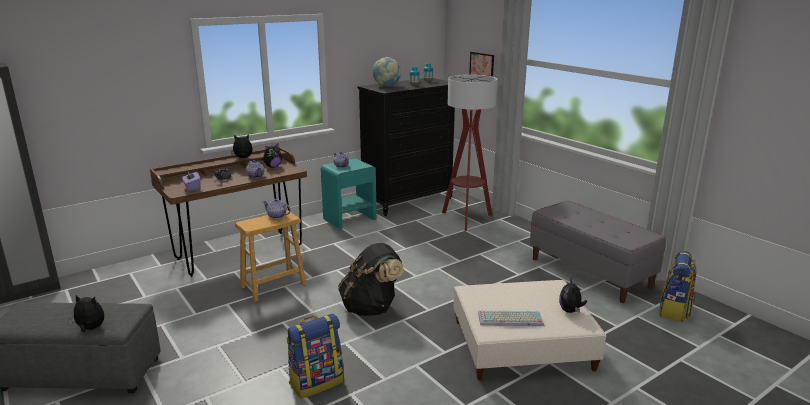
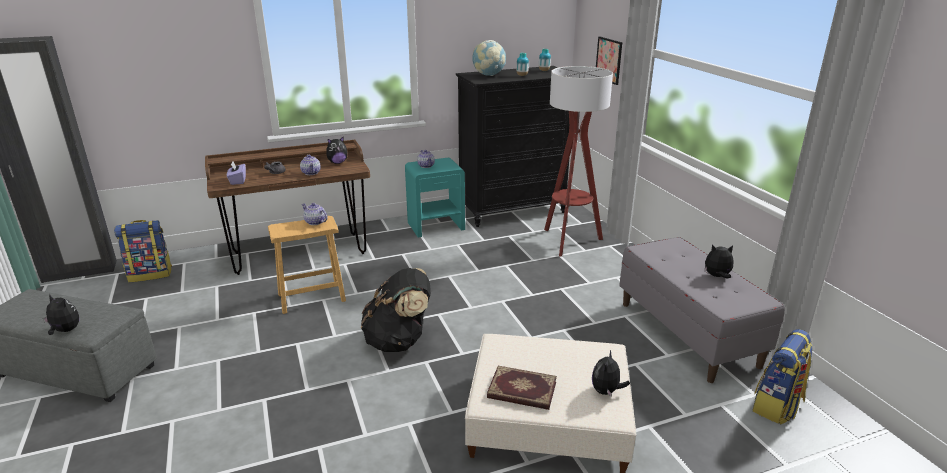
camera: 15 degrees right, 5 degrees up
plush toy [231,134,253,158] -> plush toy moved to [705,245,733,279]
backpack [286,314,344,399] -> backpack moved to [114,220,172,282]
keyboard [478,311,544,326] -> book [487,366,557,410]

